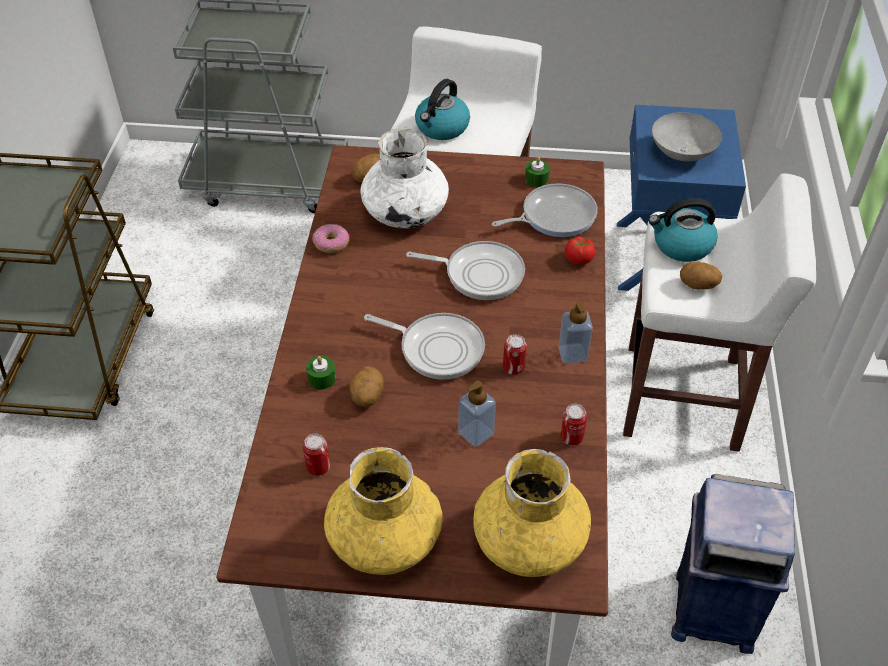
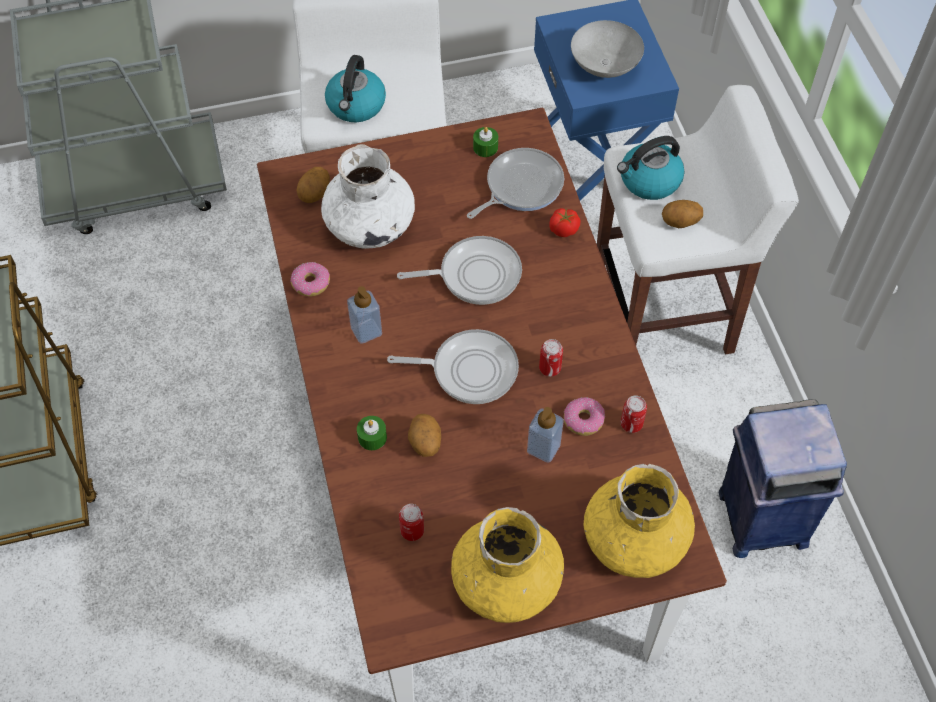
camera: 20 degrees left, 10 degrees up
soap dispenser [558,301,593,364] -> soap dispenser moved to [347,286,382,344]
none -> donut [564,397,605,436]

